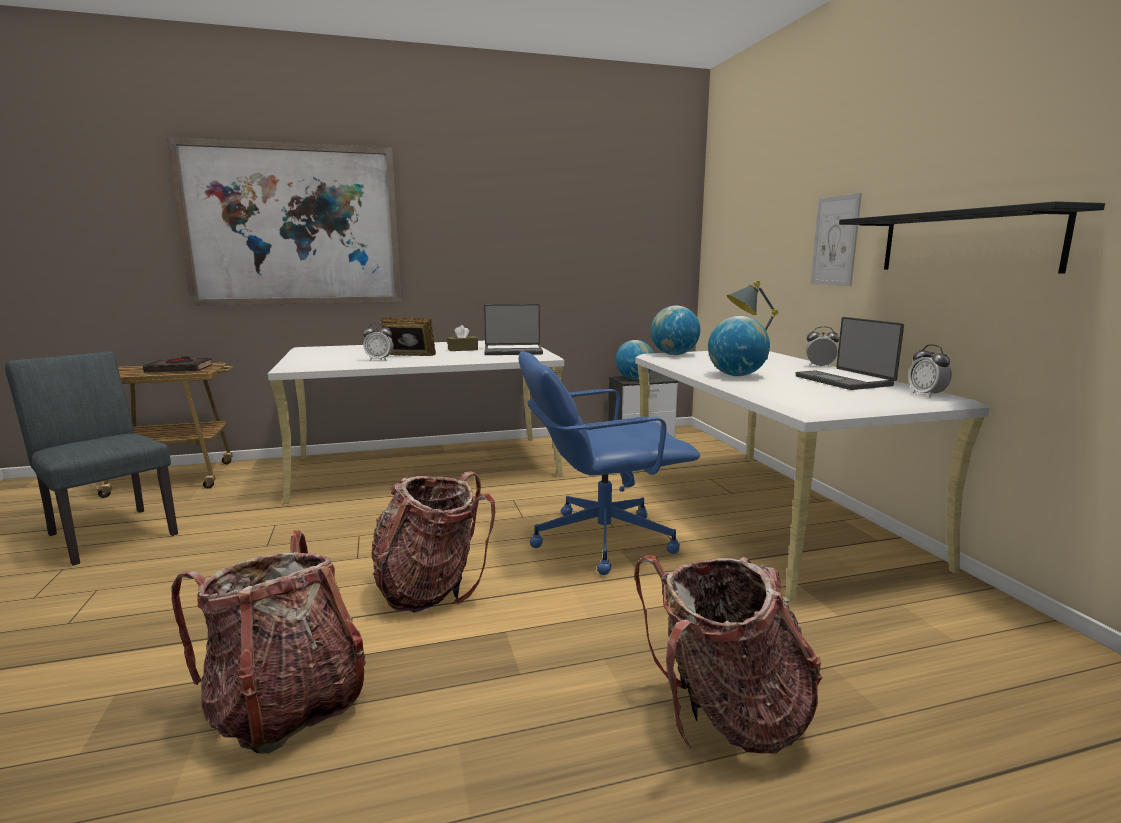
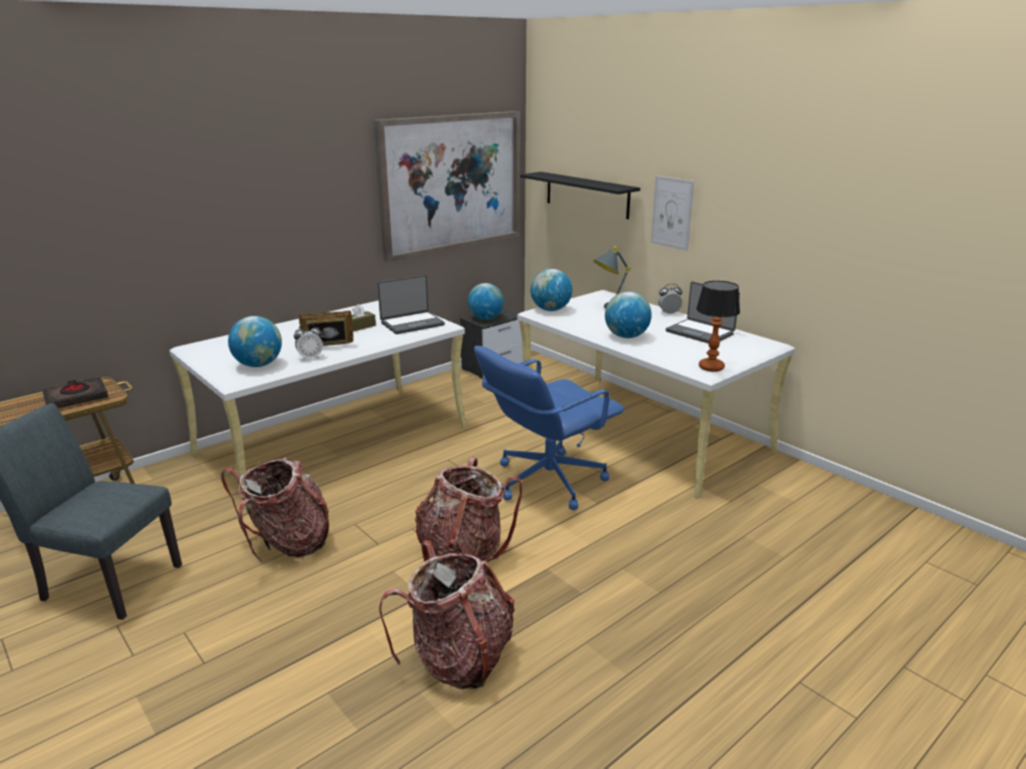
camera: 25 degrees left, 10 degrees up
picture [167,137,402,306] -> picture moved to [374,111,520,262]
backpack [635,555,822,753] -> backpack moved to [221,457,329,563]
black shelf [839,201,1105,273] -> black shelf moved to [520,172,640,219]
alarm clock [908,345,952,398] -> none
none -> globe [228,316,282,367]
none -> table lamp [696,281,740,372]

